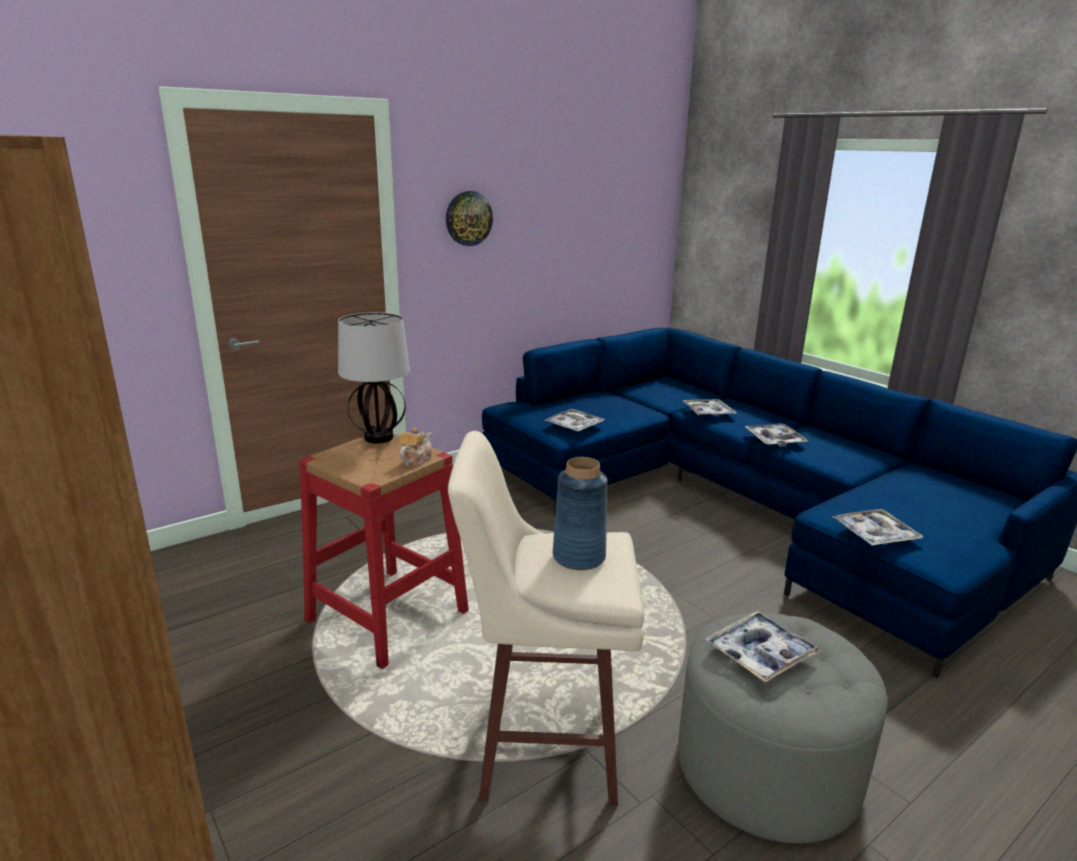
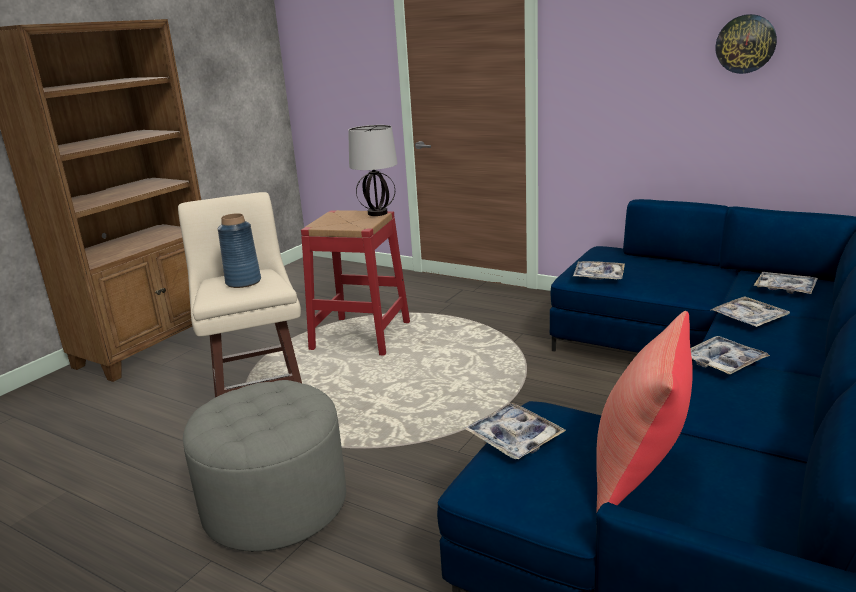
camera: 70 degrees right, 0 degrees up
teapot [399,427,432,467] -> none
wall clock [446,191,493,246] -> wall clock moved to [716,14,777,74]
tray [705,611,820,682] -> tray moved to [753,272,818,294]
none -> red pillow [596,311,693,511]

